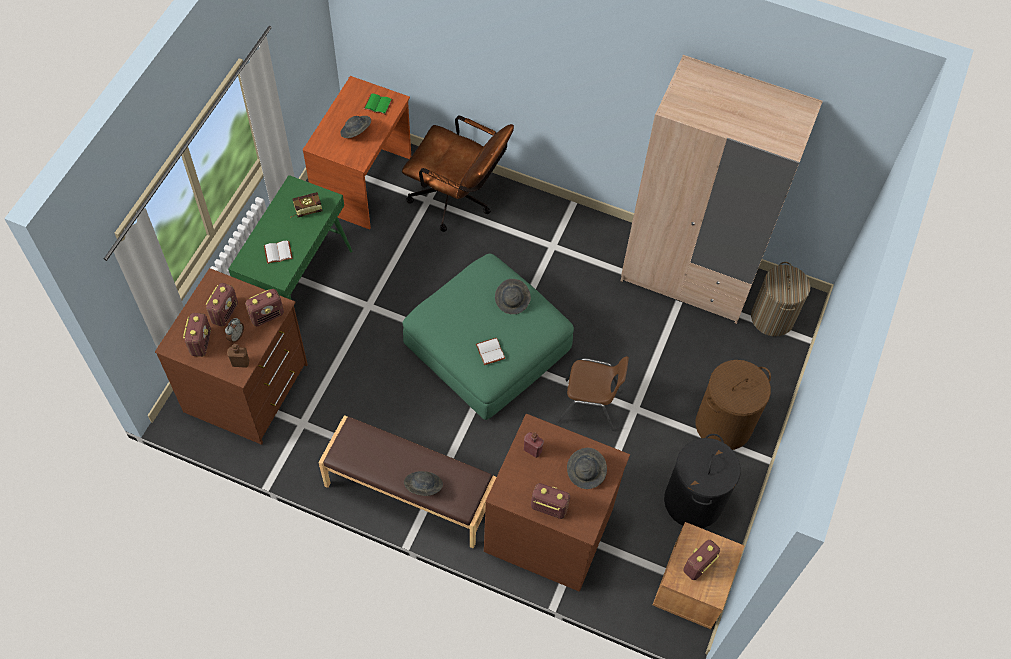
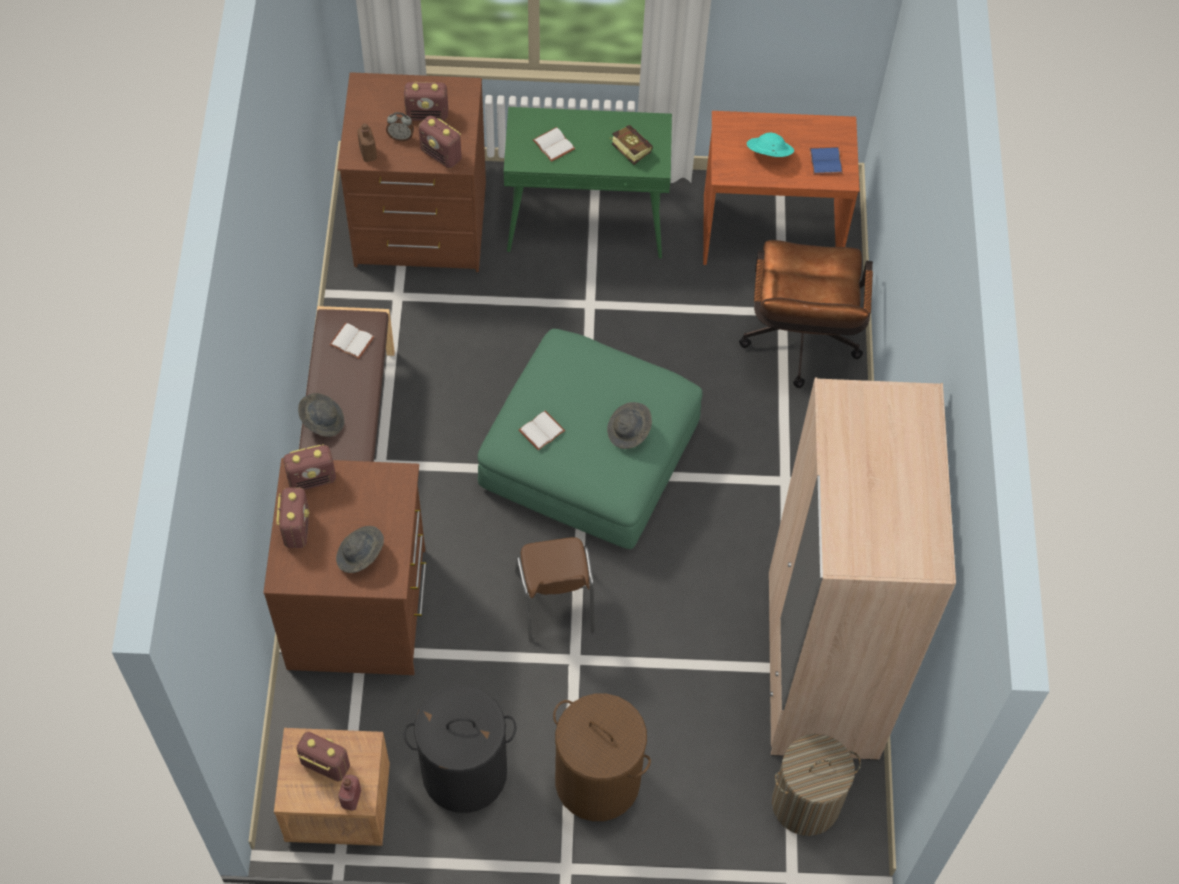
camera: 70 degrees right, 0 degrees up
radio [183,313,211,357] -> radio moved to [283,444,336,490]
grey hat [341,116,371,138] -> turquoise hat [747,133,794,157]
green book [364,94,393,115] -> blue book [809,147,843,175]
red bottle [524,432,544,458] -> red bottle moved to [338,775,361,811]
none -> white book [330,323,375,359]

